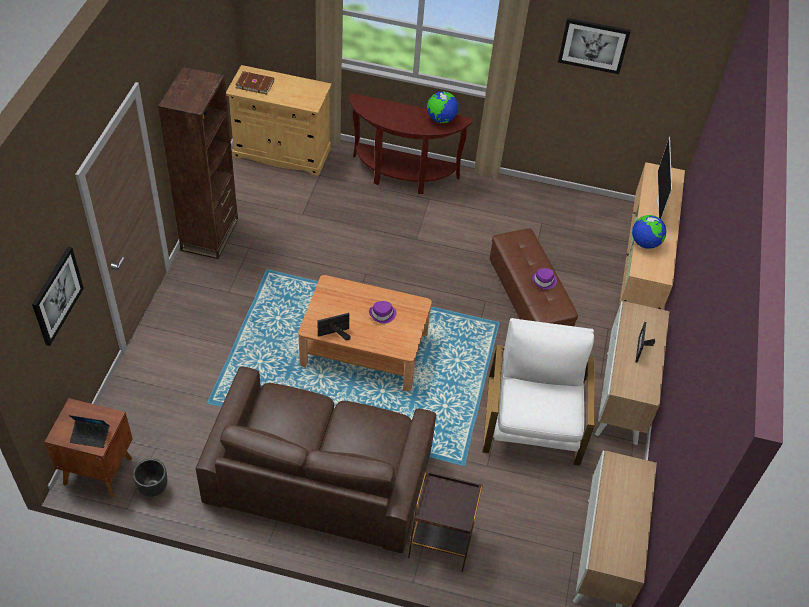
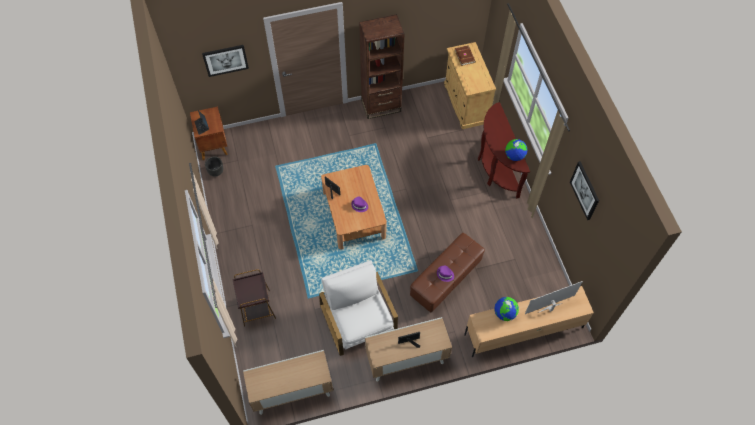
camera: 65 degrees right, 10 degrees up
brown sofa [196,367,436,553] -> none
white armchair [483,318,595,466] -> white armchair turned 90 degrees counterclockwise [319,260,398,356]

